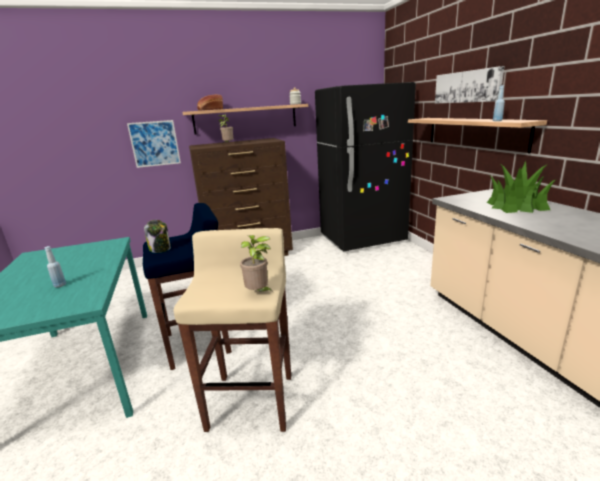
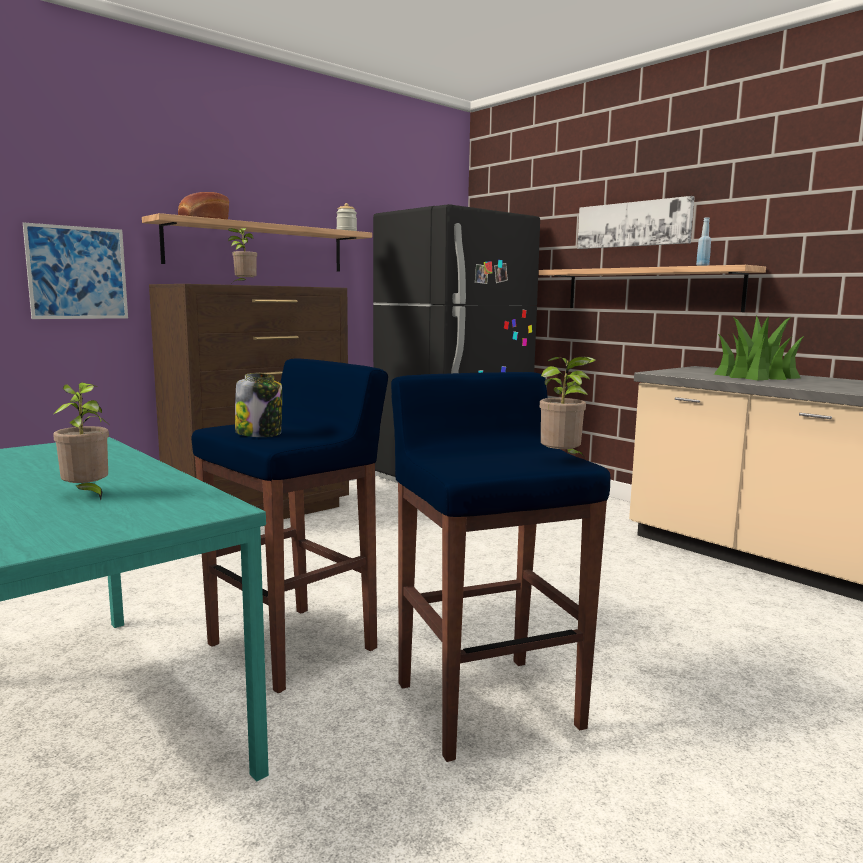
camera: 25 degrees left, 10 degrees down
blue bottle [44,246,66,288] -> potted plant [53,382,109,500]
beige stool [174,228,291,432] -> blue stool [391,372,610,762]

